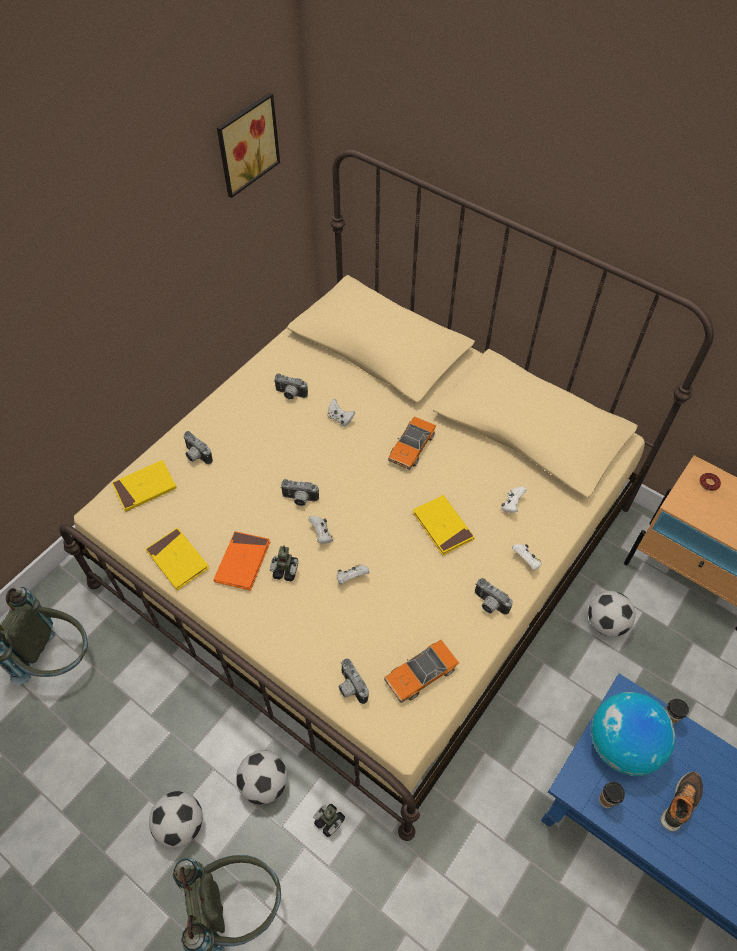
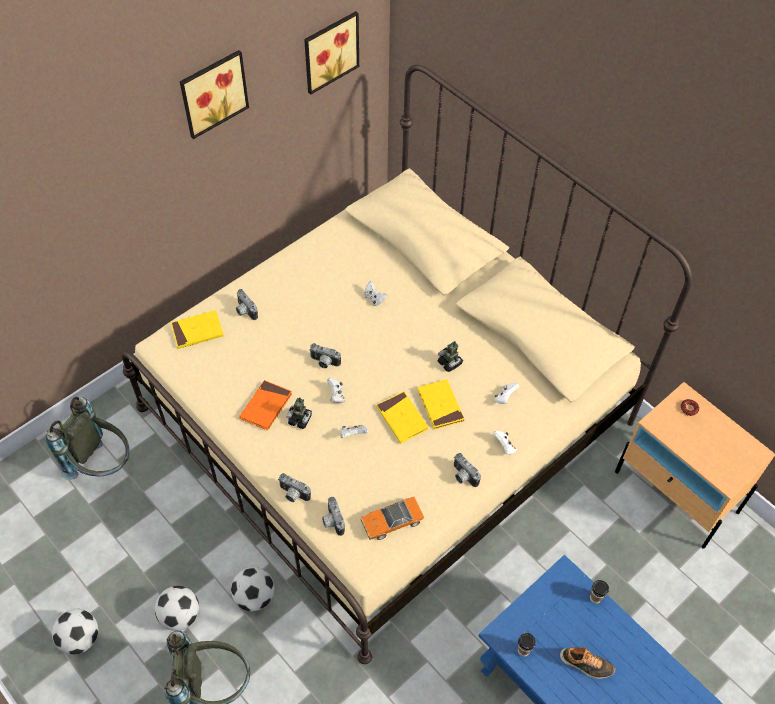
camera: 10 degrees right, 0 degrees up
yellow book [146,528,209,590] -> yellow book moved to [376,391,429,444]
camera [274,373,308,400] -> camera moved to [278,473,311,502]
toy robot [313,804,345,837] -> toy robot moved to [438,341,463,372]
toy car [388,416,436,470] -> none
football [588,591,635,637] -> football moved to [52,609,98,655]
globe [591,692,675,776] -> none
shoe [660,772,703,832] -> shoe turned 60 degrees clockwise [560,648,616,679]
none -> picture [180,50,249,139]

